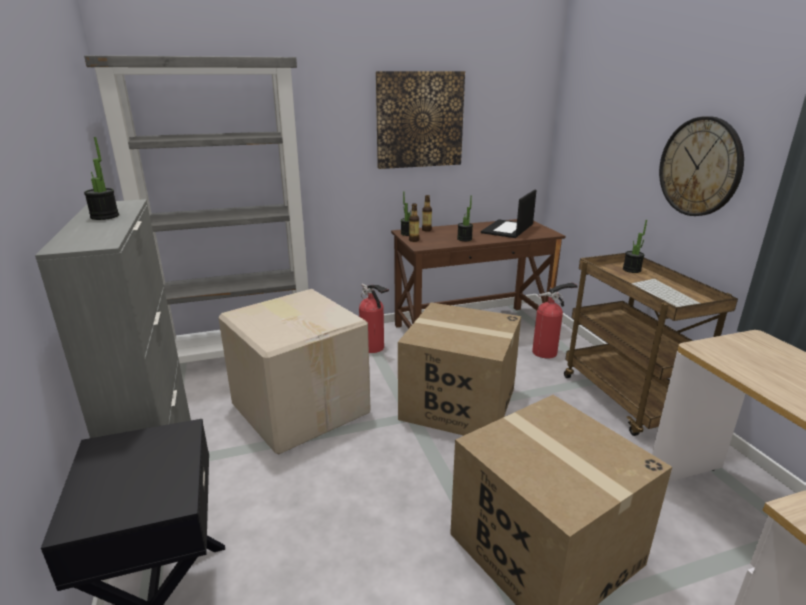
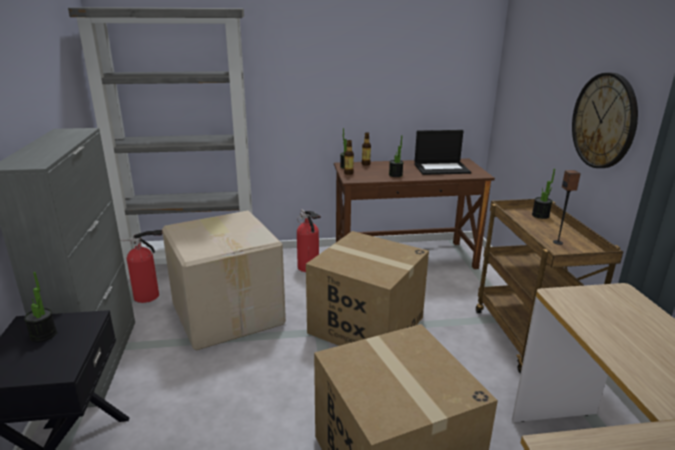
camera: 10 degrees right, 0 degrees up
potted plant [84,137,119,220] -> potted plant moved to [24,272,57,342]
picture [376,71,465,169] -> none
laptop [481,190,537,238] -> laptop turned 135 degrees counterclockwise [414,130,471,175]
fire extinguisher [532,282,578,358] -> fire extinguisher moved to [120,230,162,303]
keyboard [631,279,700,307] -> speaker [553,170,581,245]

